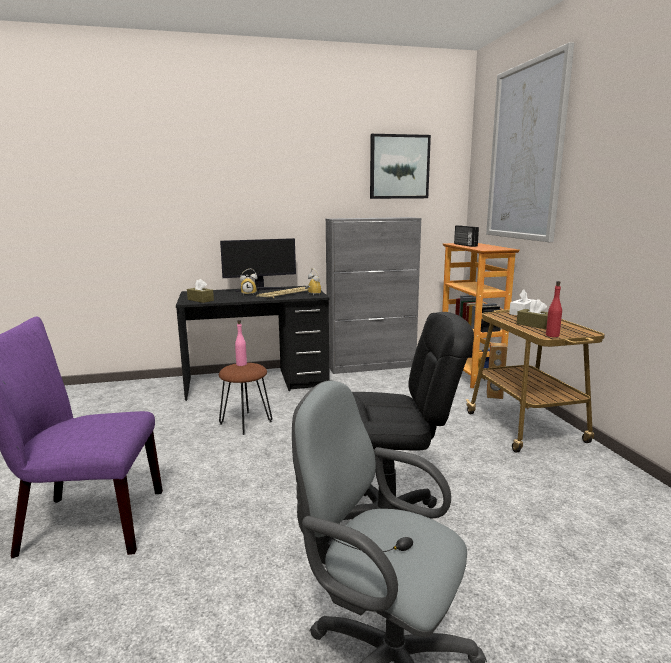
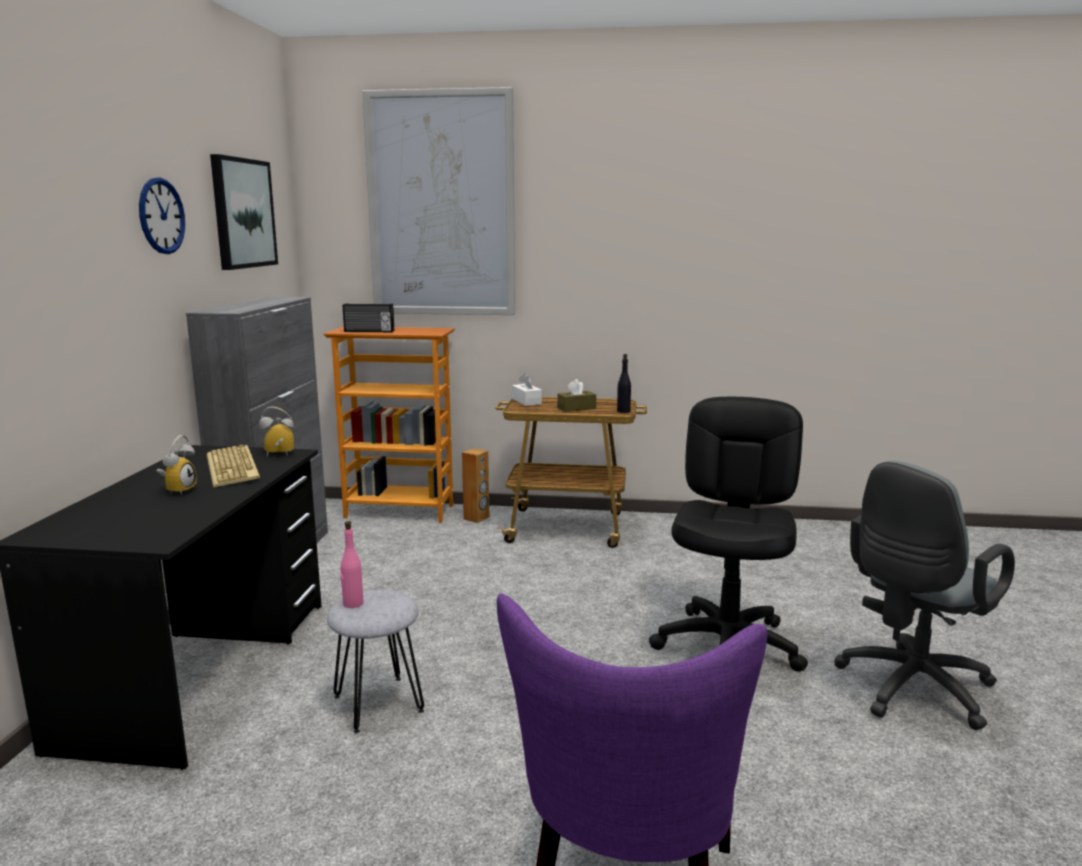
camera: 70 degrees left, 0 degrees up
brown tissue box [187,279,214,303] -> none
brown stool [219,363,272,435] -> grey stool [327,590,424,733]
monitor [220,238,296,292] -> none
red bottle [546,281,562,337] -> black bottle [617,354,631,413]
none -> wall clock [139,177,185,254]

